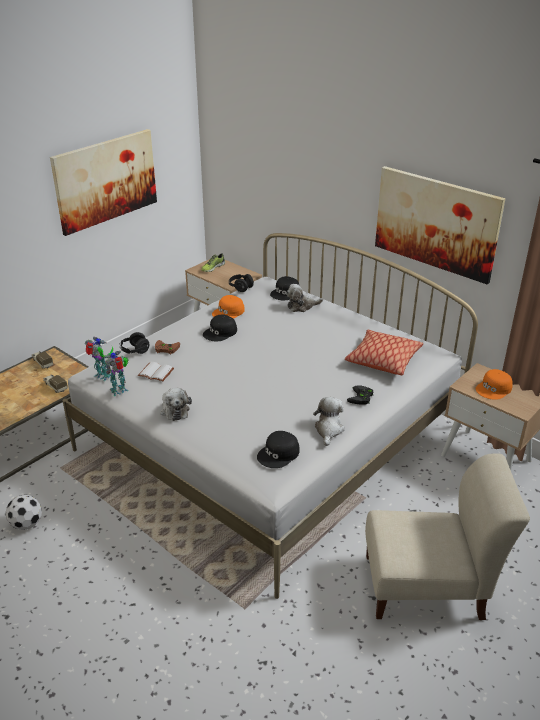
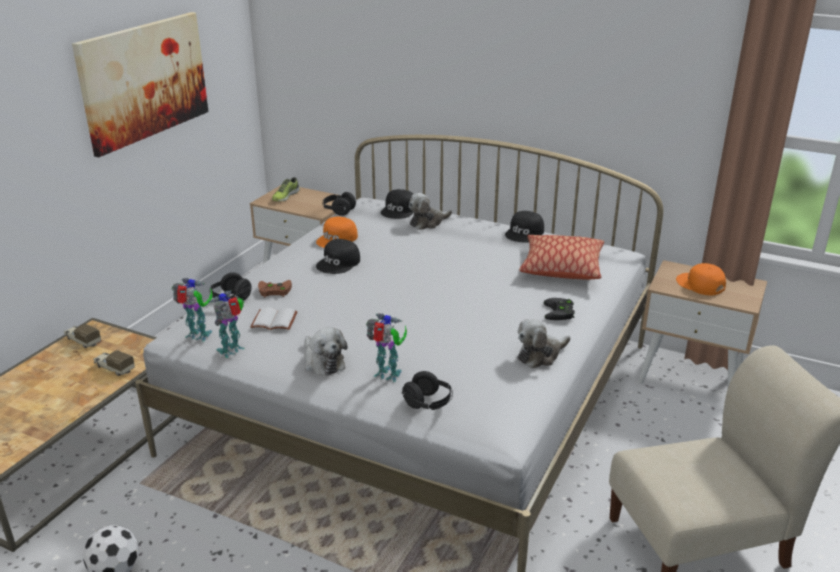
camera: 15 degrees left, 5 degrees down
black cap [257,431,299,468] -> black cap moved to [505,211,544,243]
plush toy [313,397,345,446] -> plush toy turned 120 degrees counterclockwise [517,319,570,368]
picture [375,166,505,284] -> none
orange cap [476,369,513,400] -> orange cap turned 105 degrees clockwise [676,263,726,296]
none -> toy robot [366,313,407,382]
none -> black headphones [401,371,453,410]

